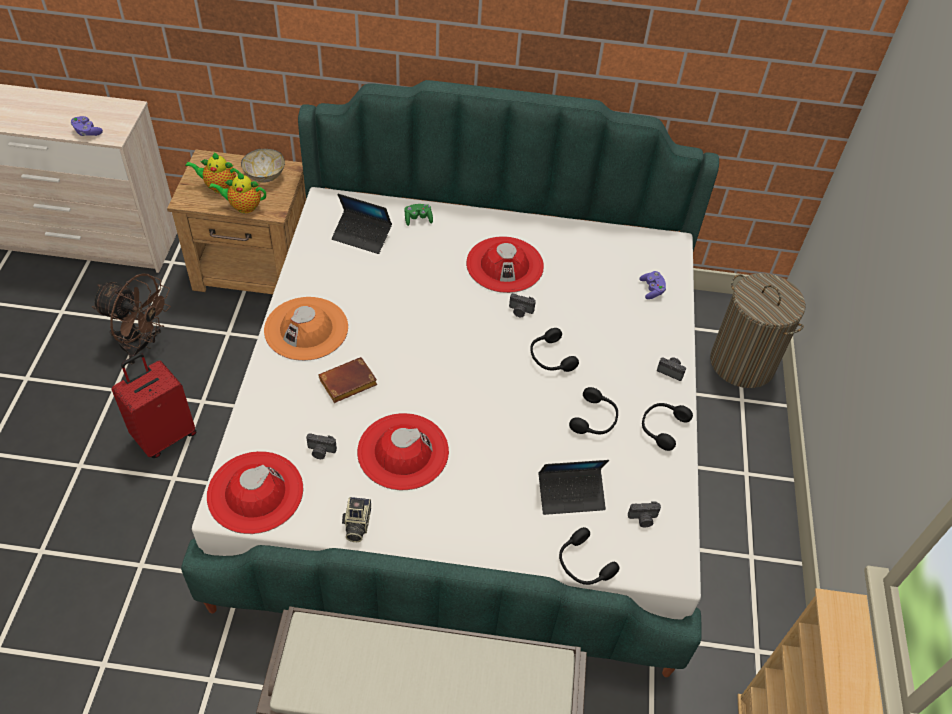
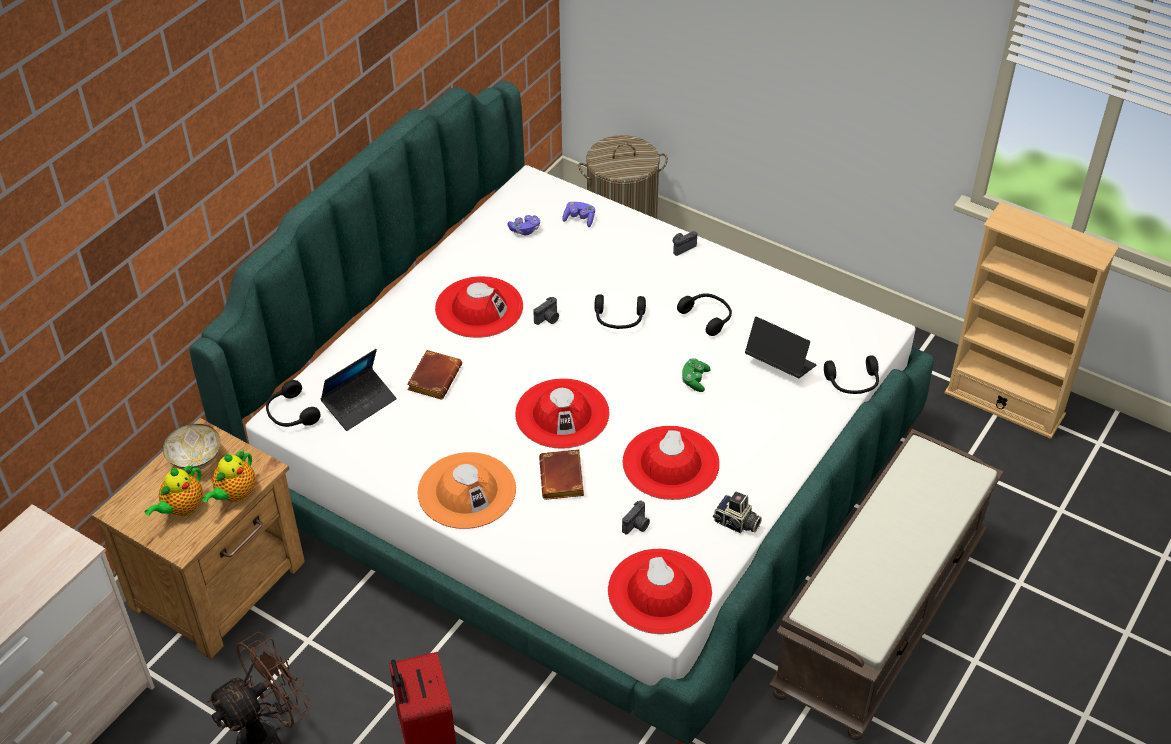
camera: 60 degrees left, 5 degrees down
purple game controller [71,116,103,136] -> purple game controller moved to [508,215,540,235]
green game controller [404,204,433,226] -> green game controller moved to [682,358,711,392]
laptop [539,460,609,515] -> laptop turned 75 degrees counterclockwise [745,317,817,378]
camera [628,501,661,528] -> none
black headphones [642,403,693,451] -> black headphones moved to [266,380,321,427]
none -> brown book [407,350,462,400]
none -> red hat [515,378,609,449]

